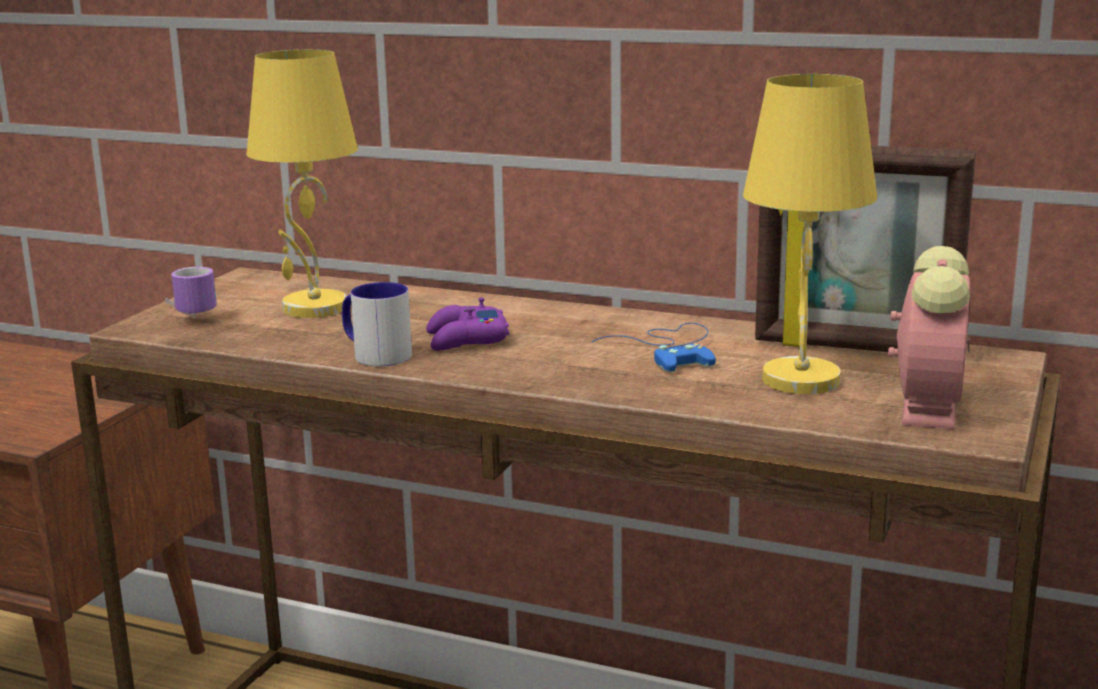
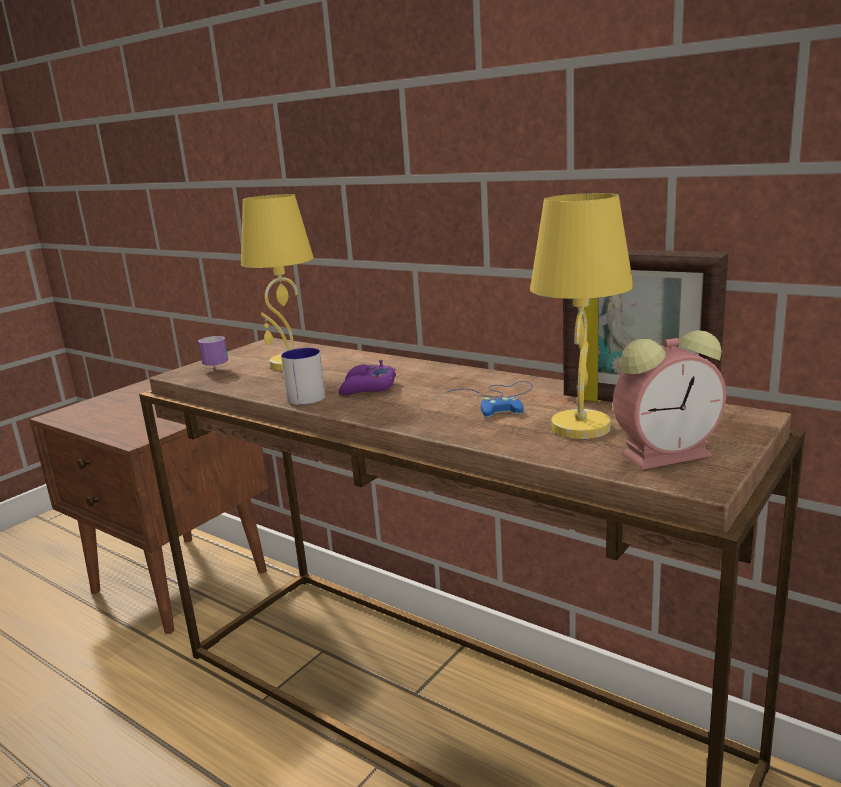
camera: 15 degrees right, 0 degrees up
alarm clock [888,246,970,429] -> alarm clock turned 45 degrees clockwise [613,330,726,470]

